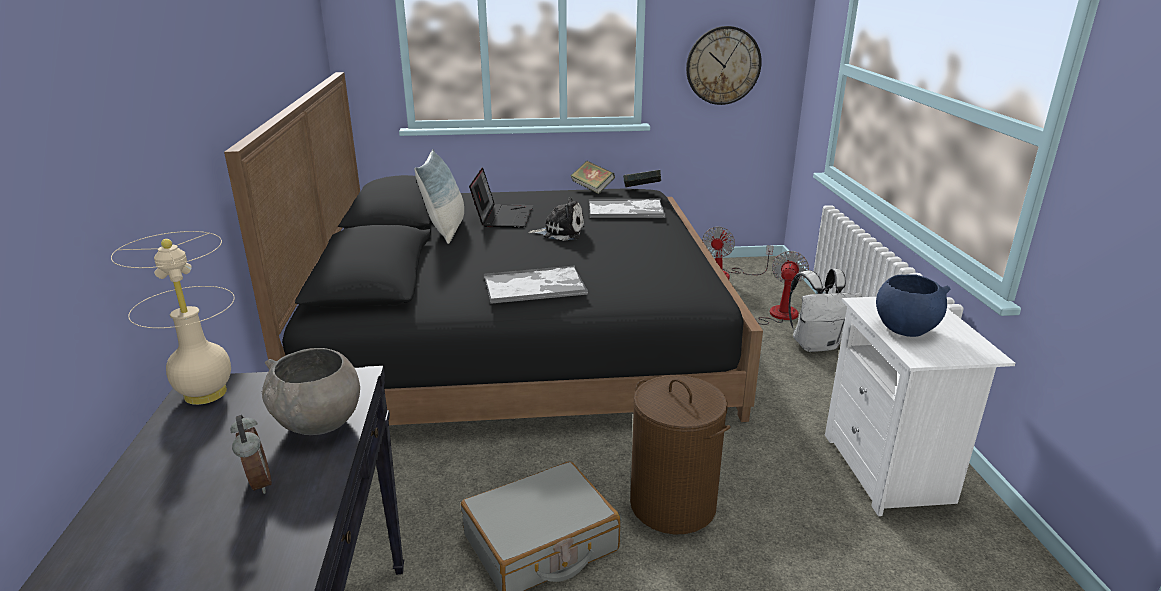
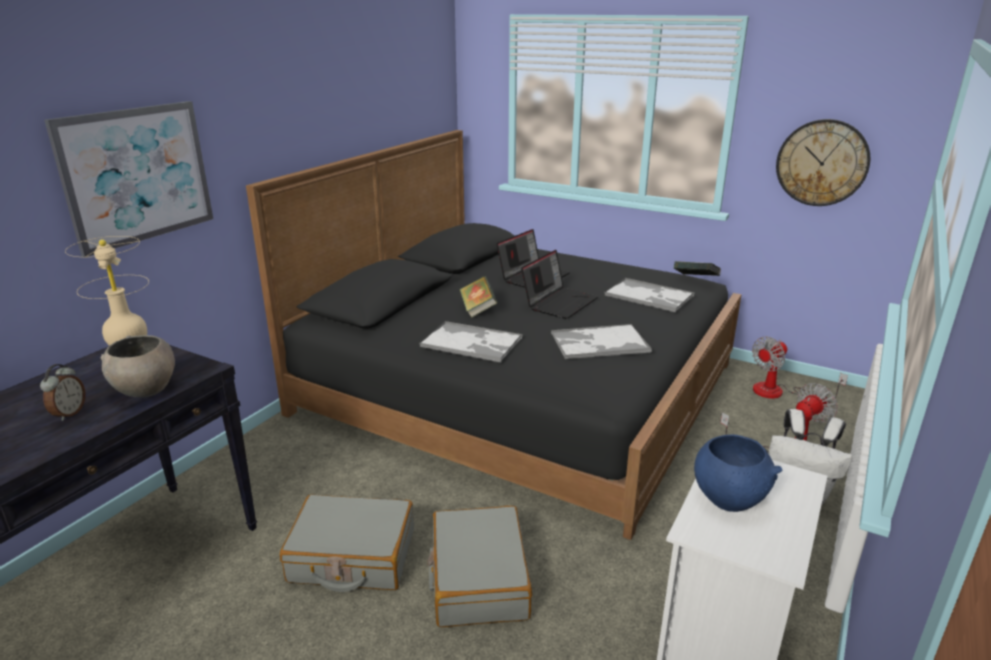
camera: 35 degrees right, 0 degrees up
pillow [414,149,464,244] -> none
plush toy [528,197,584,241] -> laptop [521,250,598,319]
book [571,161,615,194] -> book moved to [459,276,498,318]
brown laundry basket [630,375,731,534] -> grey suitcase [427,506,532,627]
none -> picture [44,101,213,257]
none -> tray [551,324,652,359]

